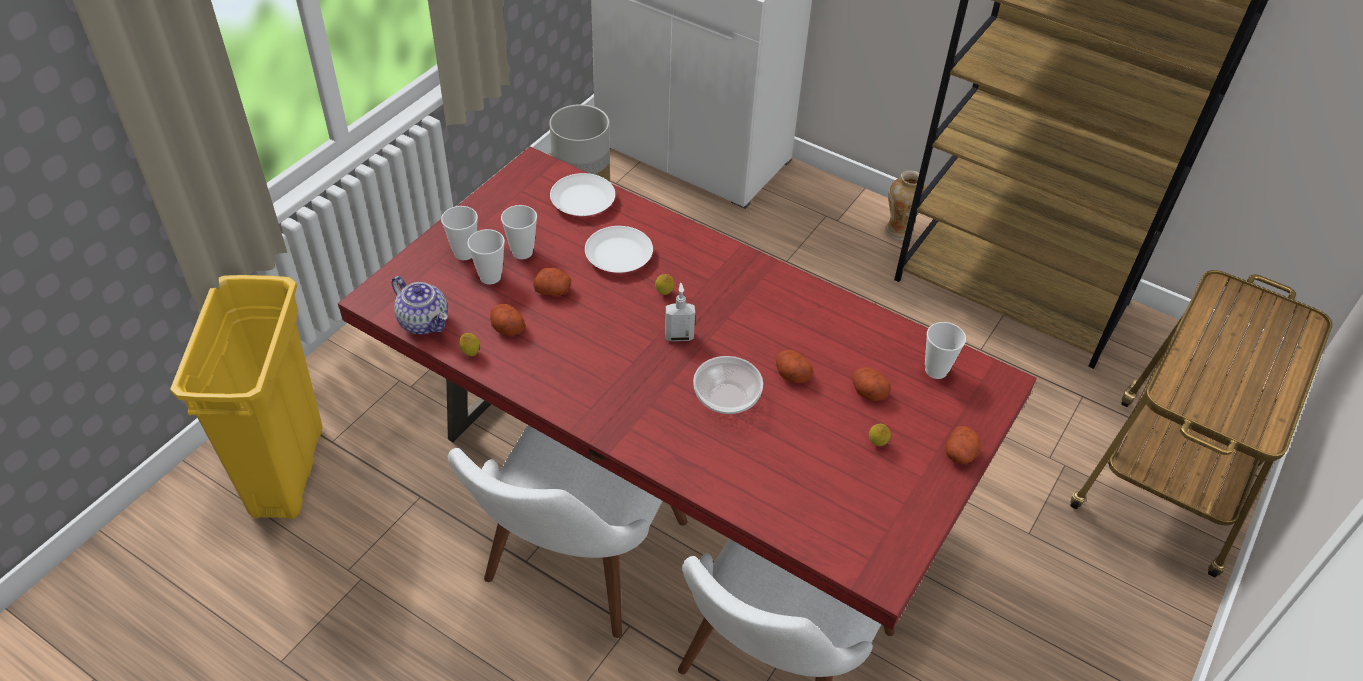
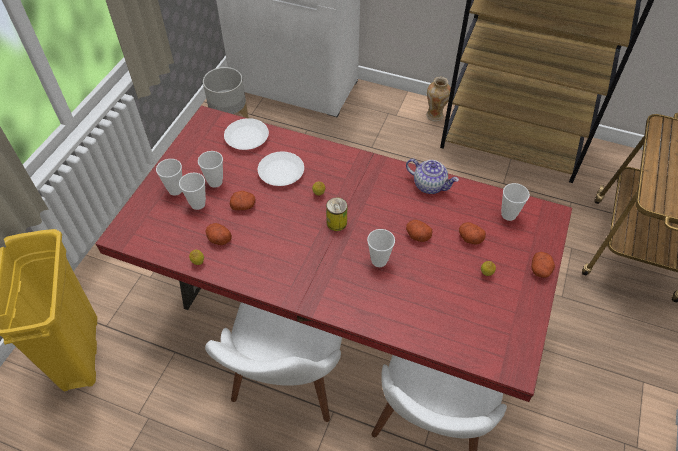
camera: 10 degrees left, 5 degrees up
teapot [391,276,448,334] -> teapot moved to [406,159,459,194]
soap dispenser [665,283,695,341] -> can [326,197,347,231]
bowl [693,356,763,414] -> cup [367,229,395,267]

